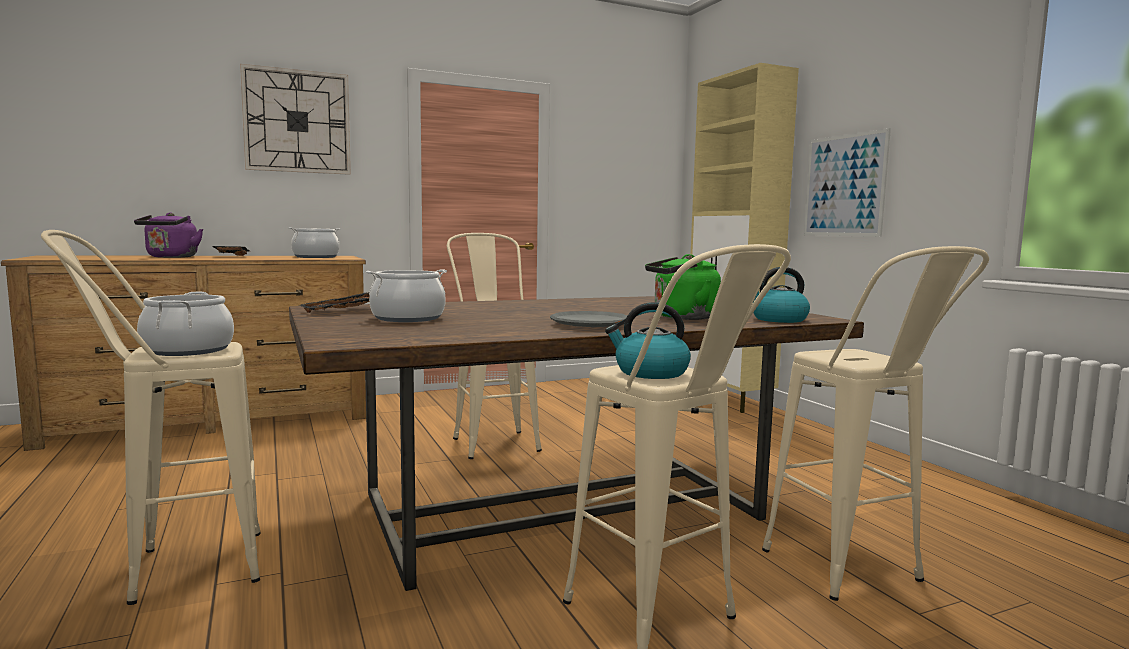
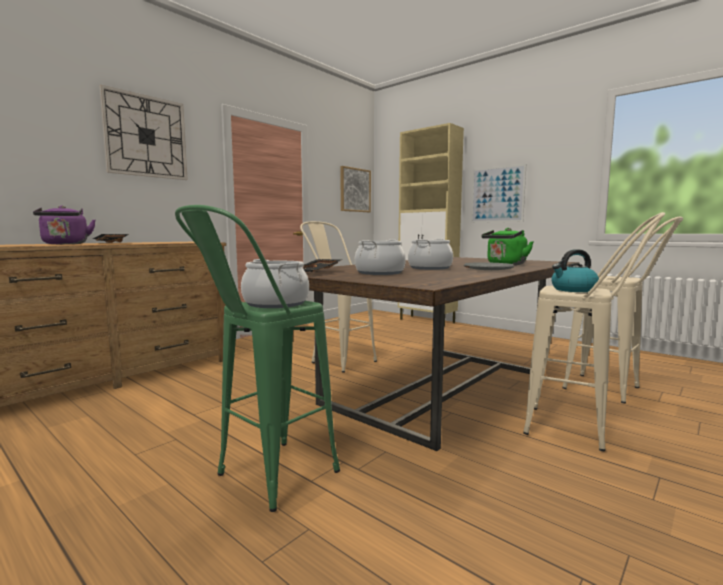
camera: 25 degrees left, 0 degrees up
beige stool [41,230,261,605] -> green stool [175,205,340,512]
cooking pot [289,227,341,258] -> cooking pot moved to [408,239,453,270]
kettle [753,267,810,323] -> none
none -> picture [340,166,371,212]

